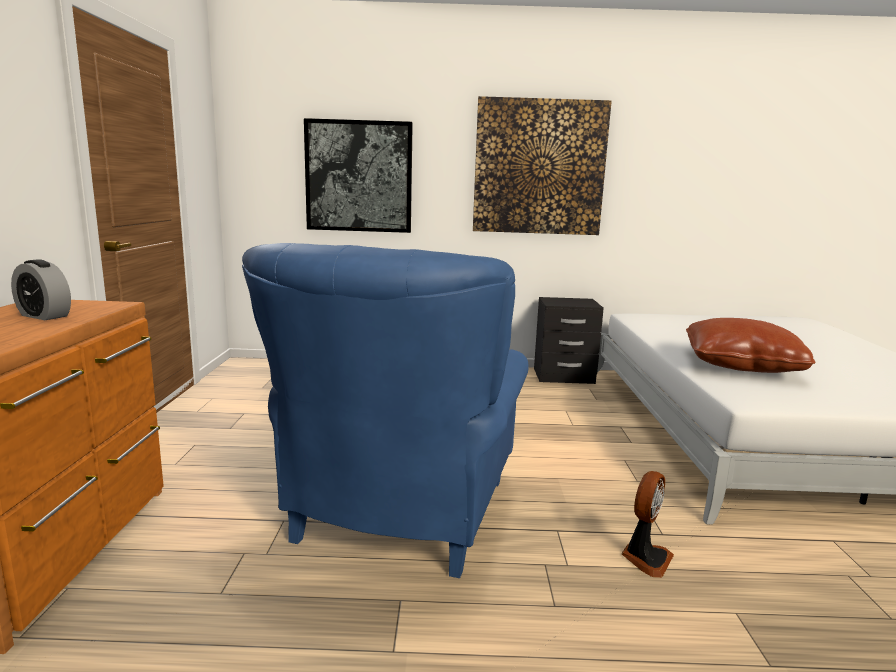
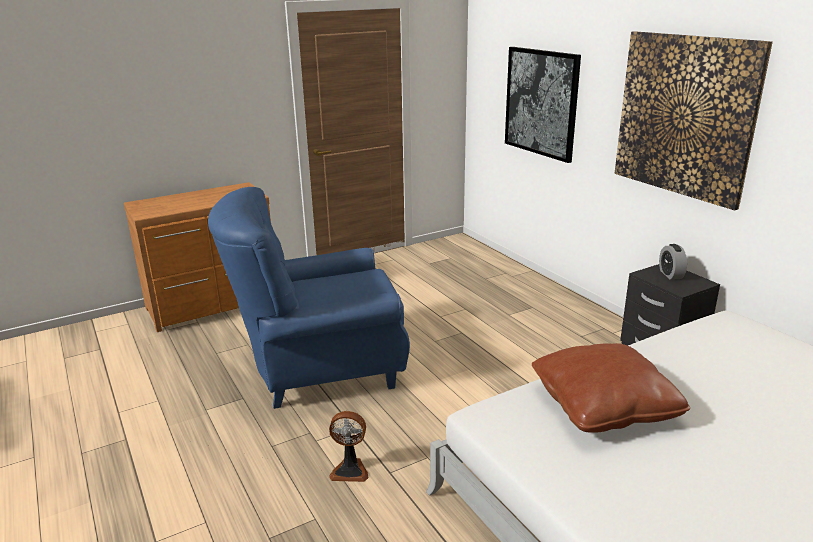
camera: 60 degrees right, 10 degrees up
alarm clock [11,259,71,320] -> alarm clock moved to [659,244,687,280]

